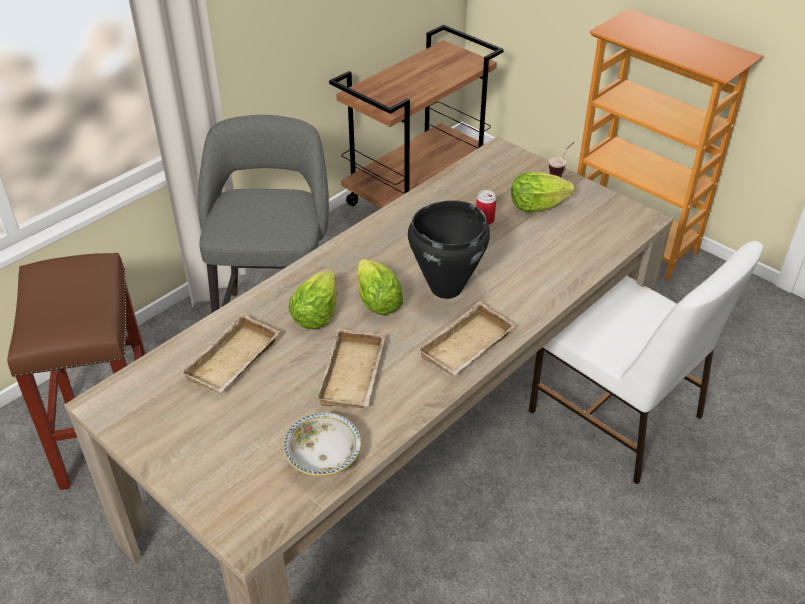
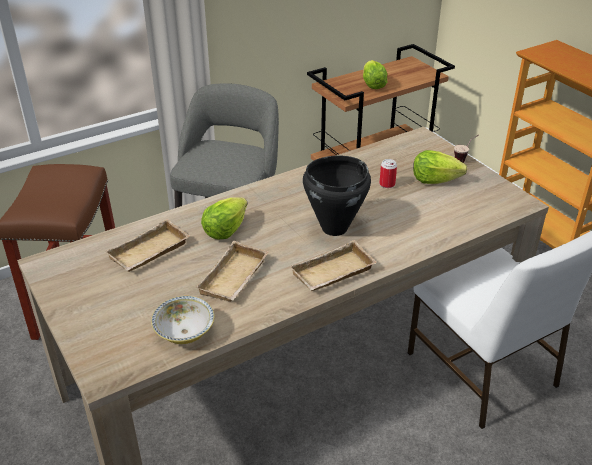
camera: 15 degrees right, 5 degrees down
lettuce [357,259,403,315] -> lettuce moved to [363,60,387,89]

